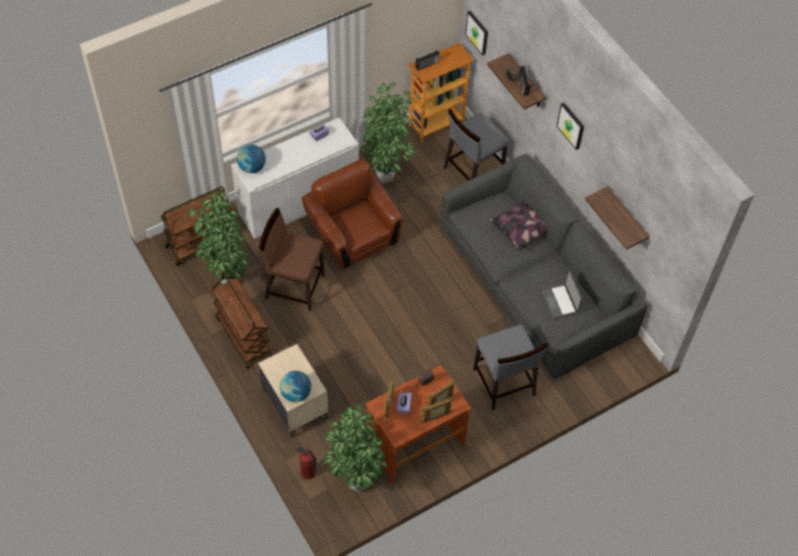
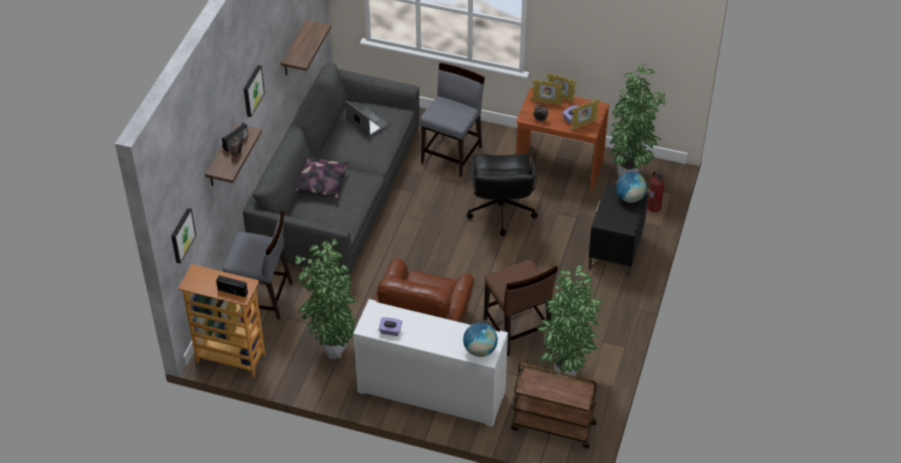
camera: 130 degrees left, 10 degrees down
brown cart [211,272,272,369] -> none
beige nightstand [258,344,328,438] -> black nightstand [589,183,649,278]
laptop [541,270,582,319] -> laptop turned 75 degrees counterclockwise [345,100,389,137]
none -> black office chair [467,154,538,236]

